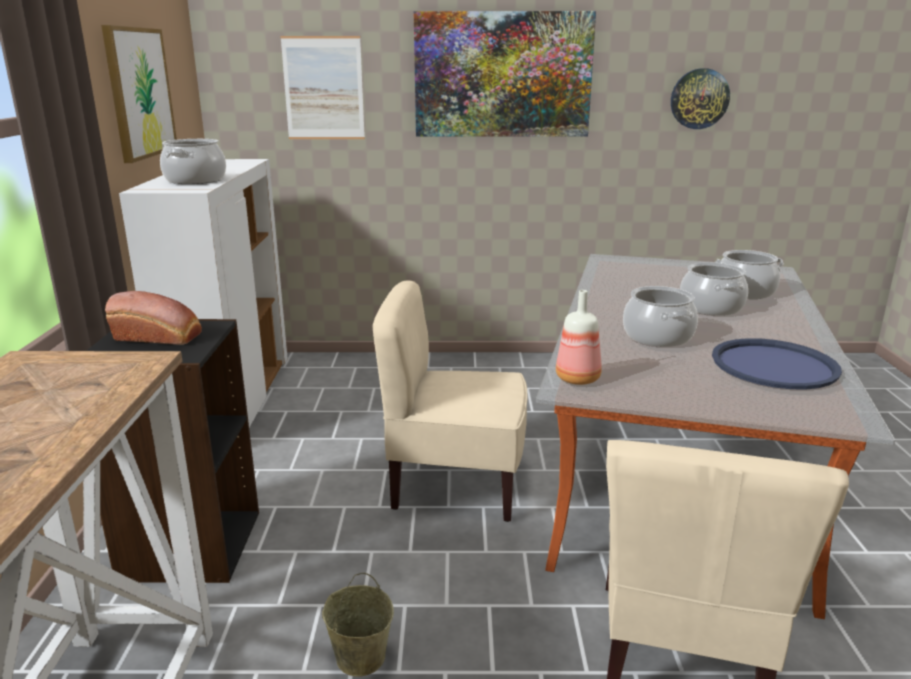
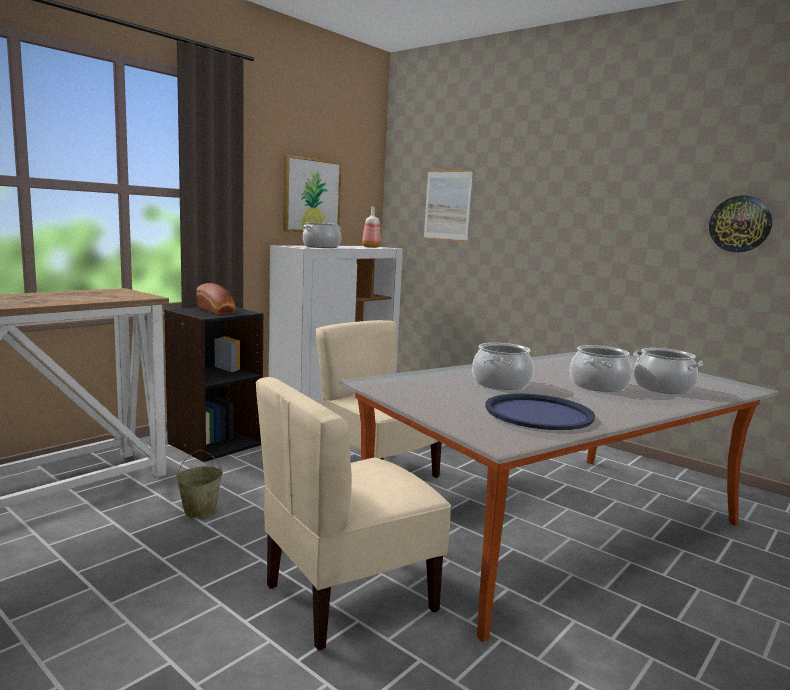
camera: 40 degrees right, 10 degrees down
picture [414,11,596,137] -> none
bottle [556,290,602,385] -> bottle moved to [362,207,381,248]

